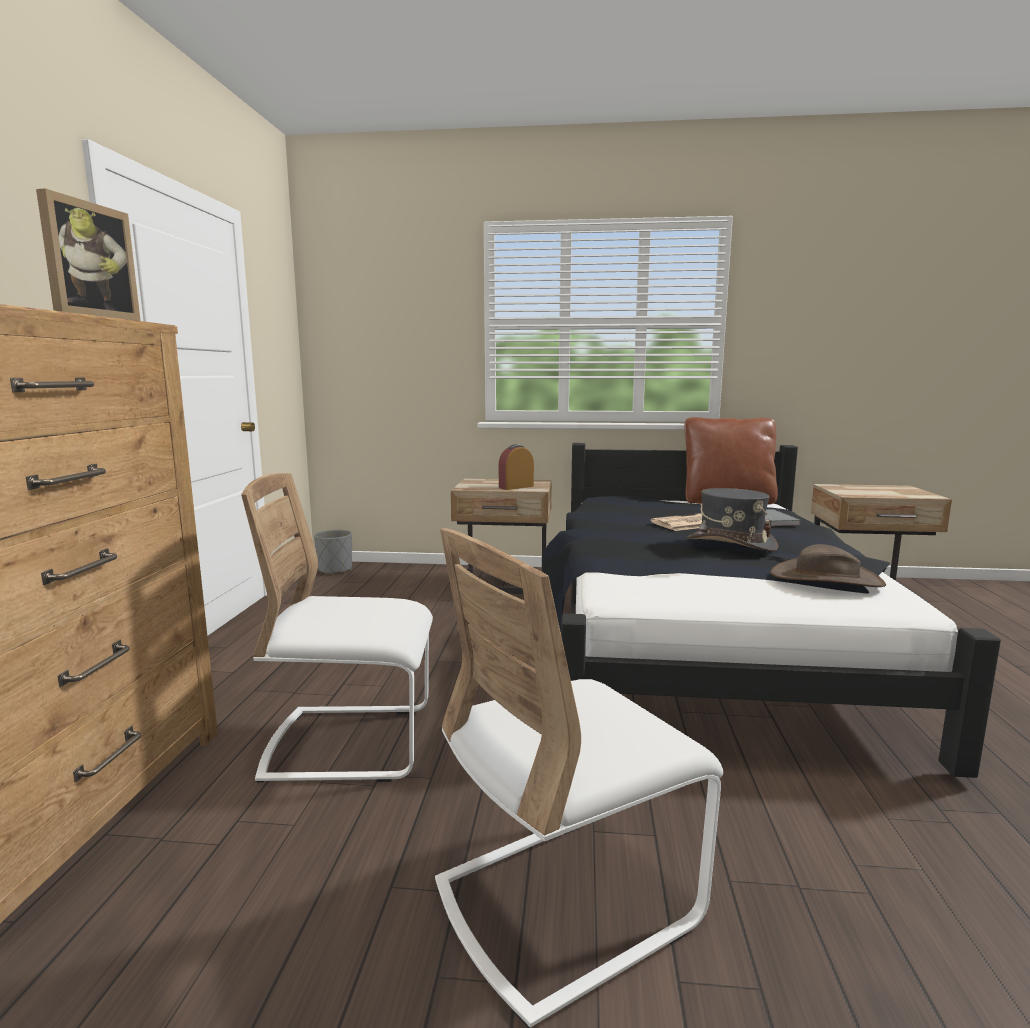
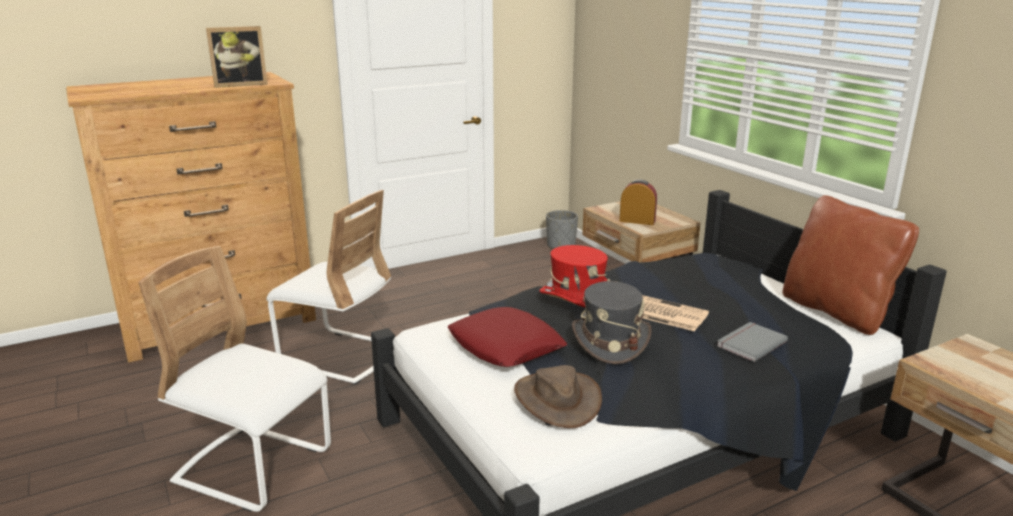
camera: 55 degrees right, 10 degrees up
white chair [241,473,433,783] -> white chair turned 150 degrees clockwise [267,190,391,384]
none -> red pillow [447,307,567,367]
none -> red hat [539,245,610,308]

